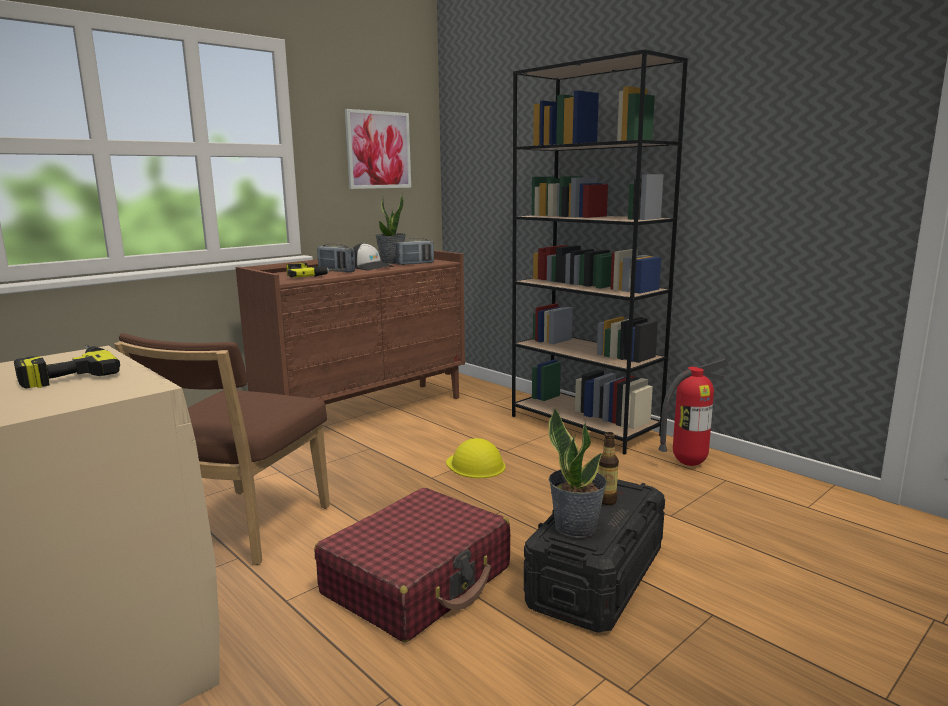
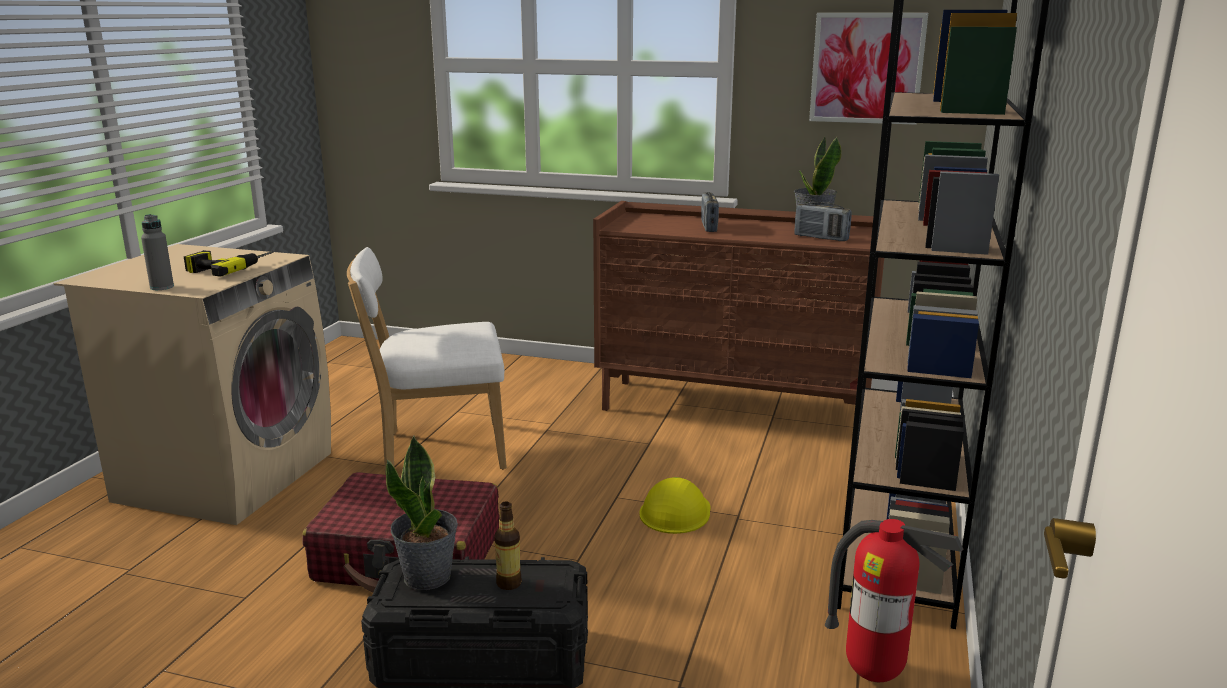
camera: 60 degrees right, 5 degrees up
brown chair [114,333,330,565] -> white chair [347,247,507,475]
power drill [286,263,346,278] -> none
cap [353,243,394,270] -> none
none -> grey bottle [141,214,174,290]

